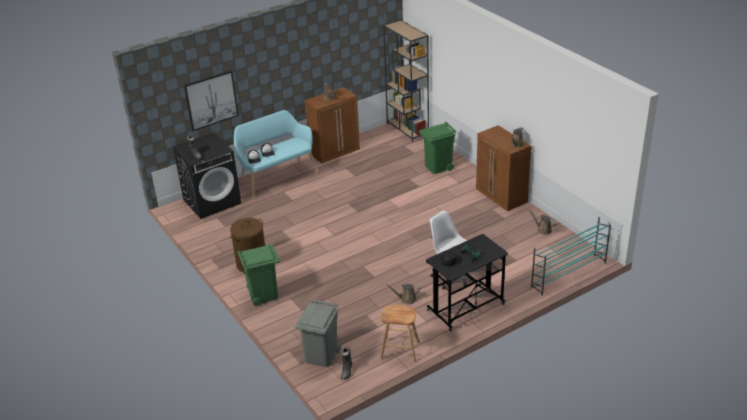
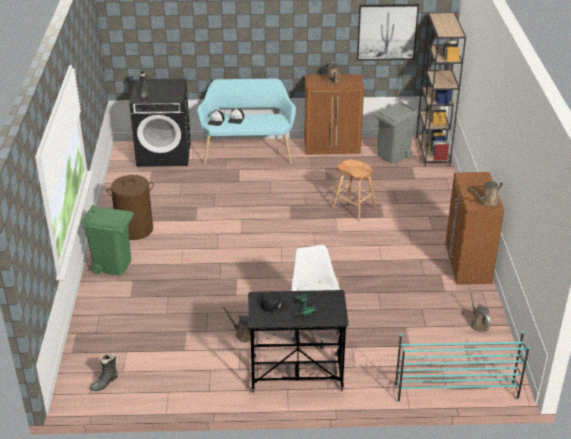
camera: 30 degrees right, 0 degrees up
picture [184,71,239,131] -> picture moved to [357,4,419,61]
grey trash can [295,299,341,367] -> grey trash can moved to [373,101,418,164]
brown stool [380,305,419,362] -> brown stool moved to [332,159,377,222]
green trash can [419,122,456,174] -> none

